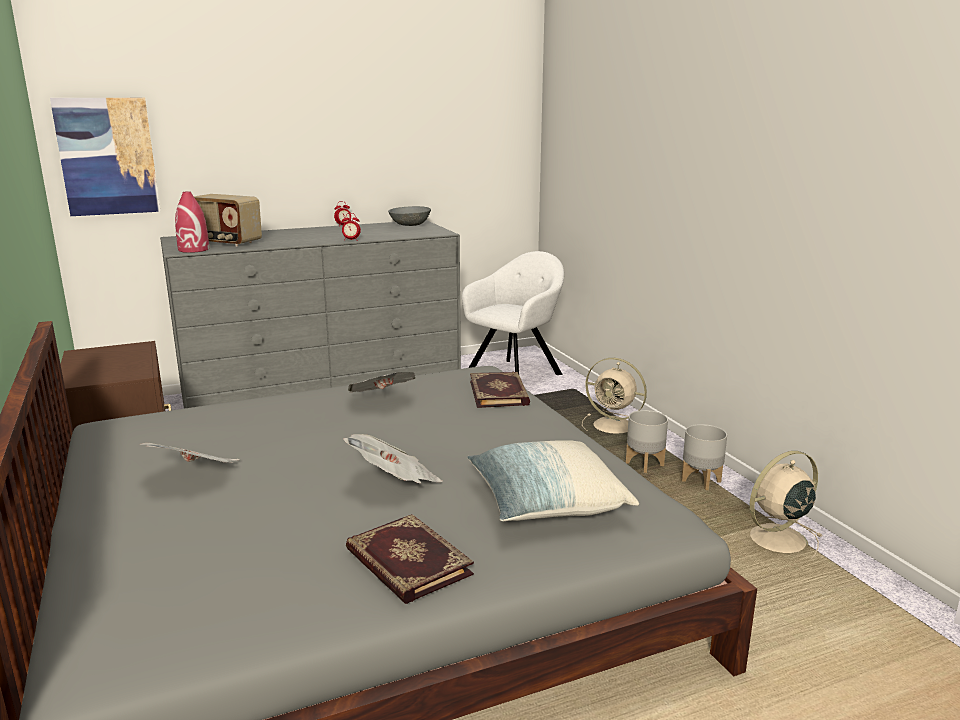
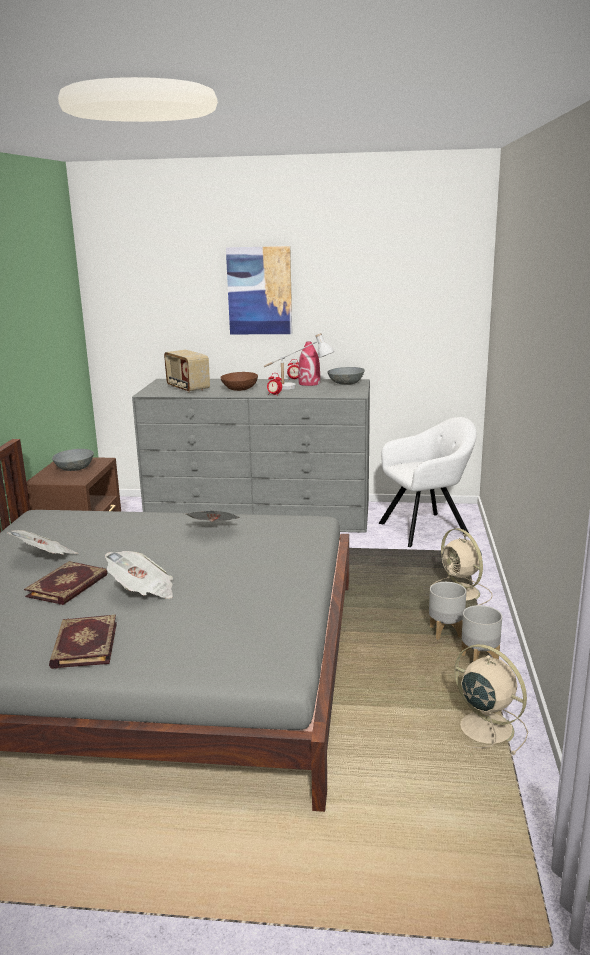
camera: 30 degrees right, 0 degrees up
picture [50,98,161,216] -> picture moved to [226,246,292,334]
red vase [175,191,209,253] -> red vase moved to [298,341,320,386]
pillow [467,440,639,521] -> none
book [470,372,530,408] -> book moved to [24,561,108,605]
beige fan [750,451,823,559] -> beige fan turned 45 degrees clockwise [454,644,528,755]
none -> grey bowl [52,449,94,471]
none -> brown bowl [220,372,258,391]
none -> white table lamp [264,333,334,390]

